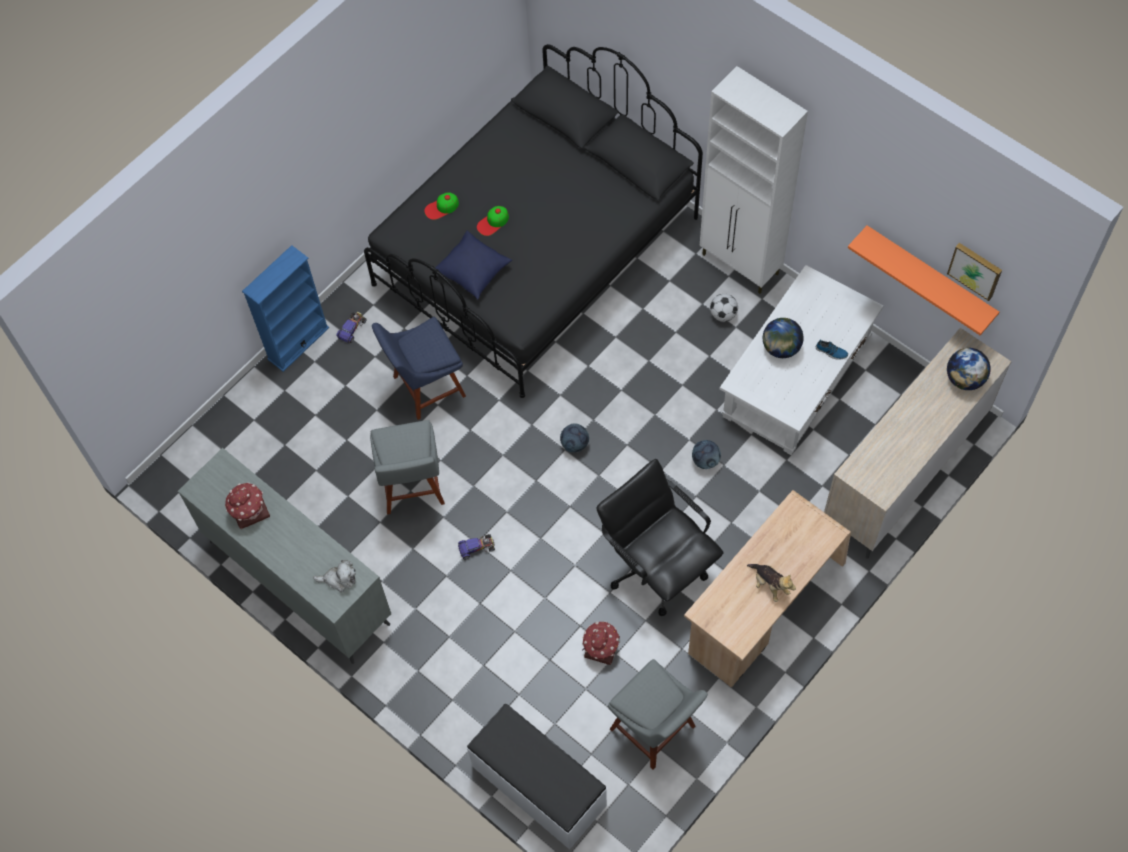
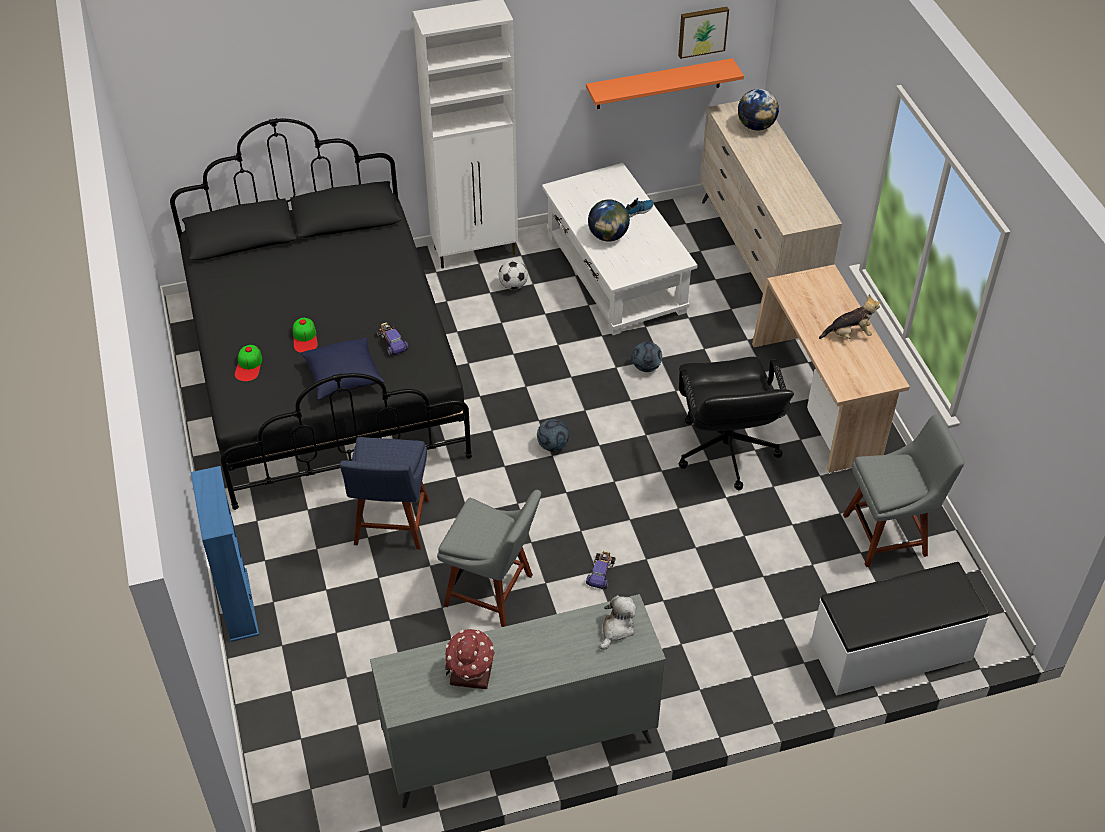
camera: 60 degrees left, 15 degrees down
toy car [337,312,366,343] -> toy car moved to [376,322,409,356]
toy house [582,622,620,665] -> none
black office chair [596,459,723,616] -> black office chair turned 90 degrees counterclockwise [679,357,794,490]

